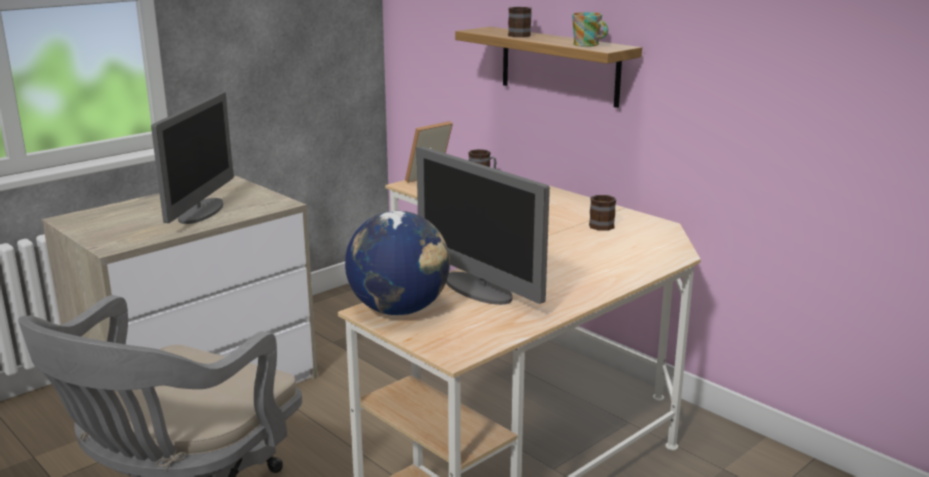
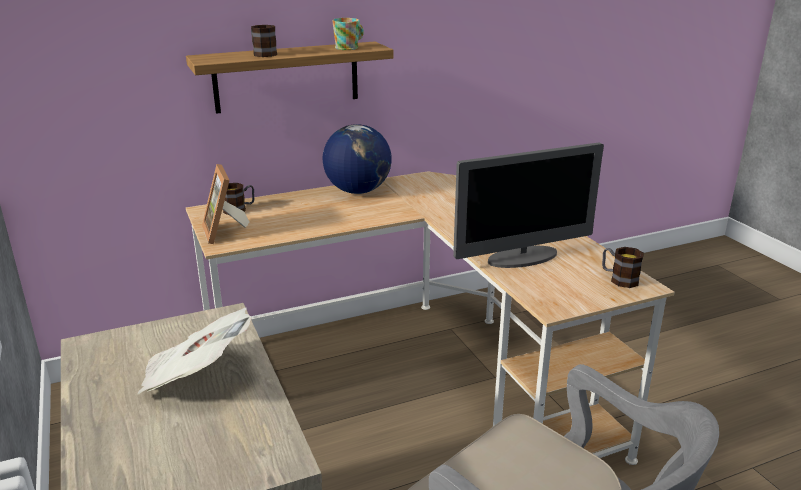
camera: 70 degrees left, 5 degrees up
monitor [151,92,234,224] -> newspaper [137,308,251,394]
globe [345,211,450,315] -> globe moved to [323,124,392,194]
mug [589,195,616,231] -> mug moved to [602,247,644,288]

